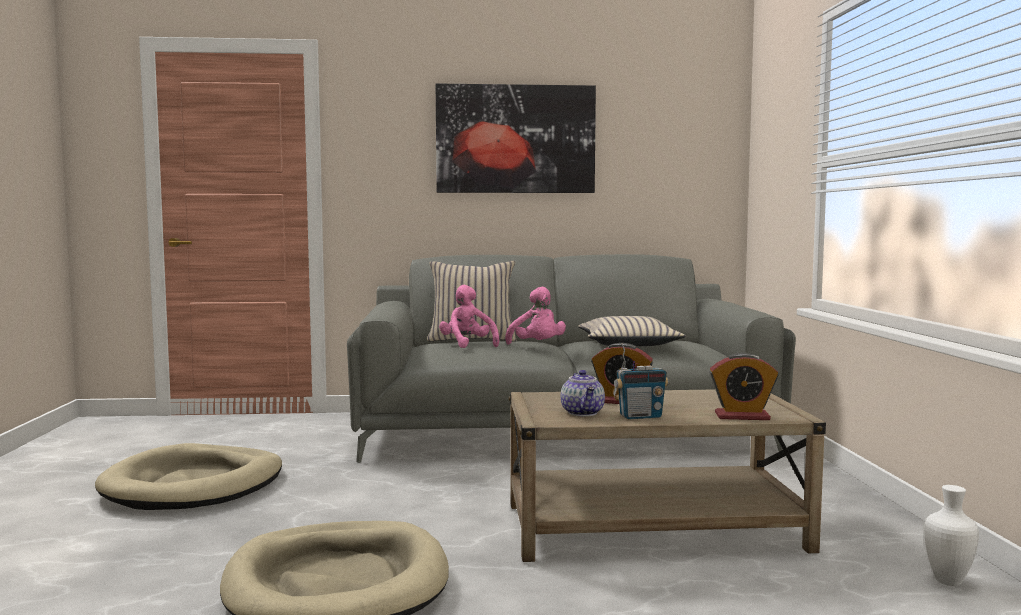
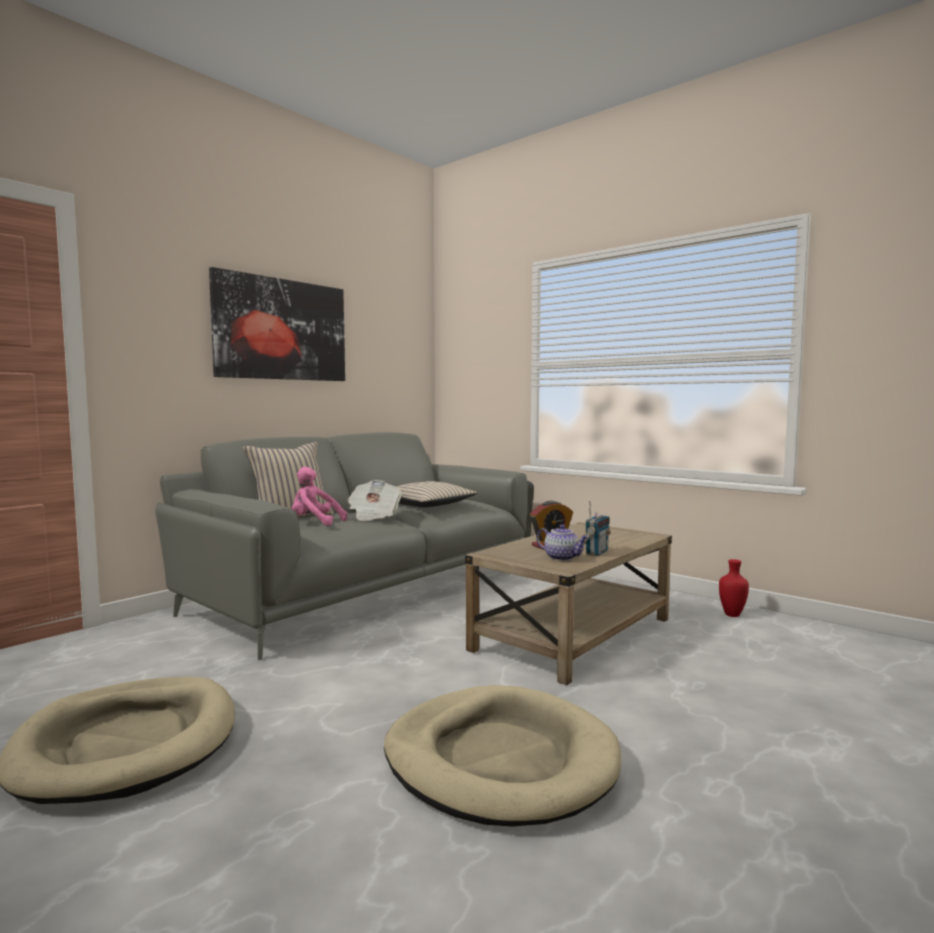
camera: 45 degrees left, 0 degrees up
pink plush toy [505,287,566,345] -> newspaper [348,480,402,521]
alarm clock [709,353,779,420] -> none
white vase [924,485,979,586] -> red vase [719,559,749,617]

